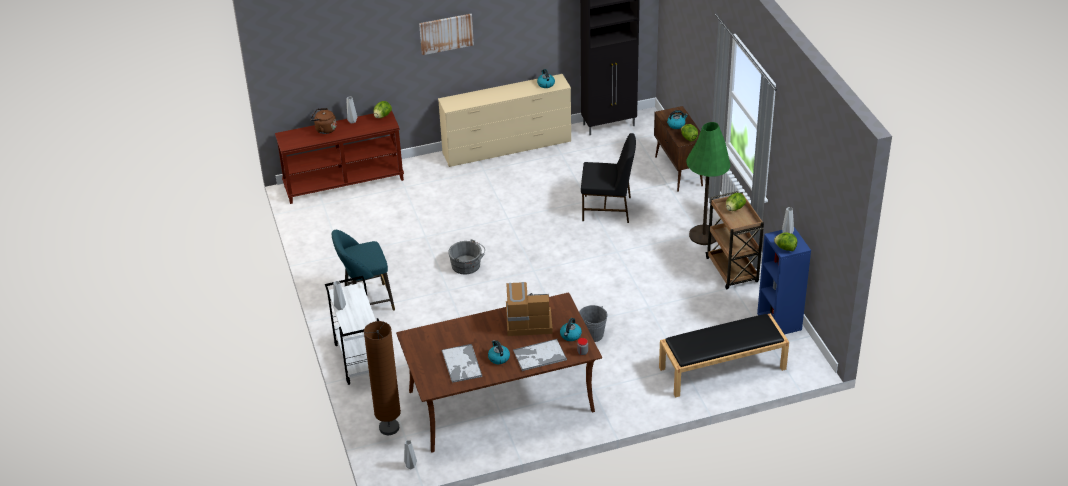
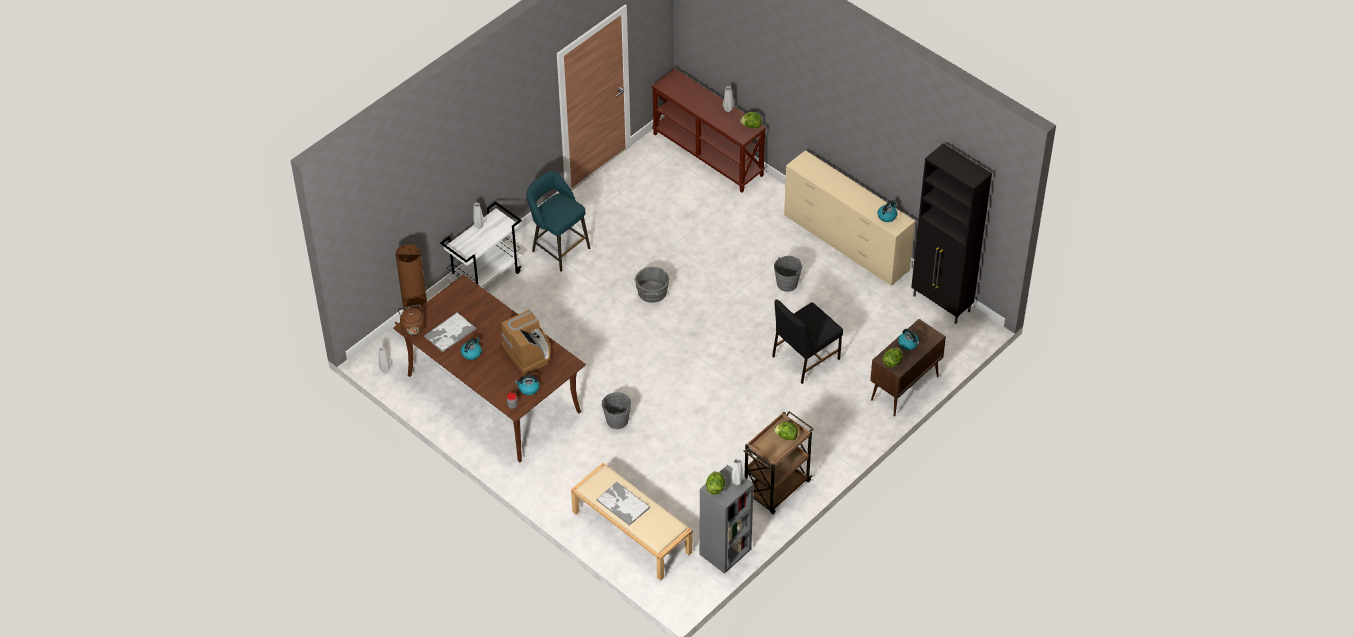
camera: 60 degrees right, 10 degrees up
brown kettle [310,108,336,134] -> brown kettle moved to [395,304,425,336]
picture [419,14,474,55] -> none
tray [513,339,567,371] -> tray moved to [596,482,650,526]
black chair [581,133,636,223] -> black chair turned 75 degrees clockwise [772,299,843,384]
black bench [659,313,789,397] -> beige bench [571,463,692,581]
green floor lamp [686,122,731,245] -> none
blue bookcase [757,227,811,335] -> grey bookcase [700,465,753,574]
none -> grey bucket [774,256,802,292]

